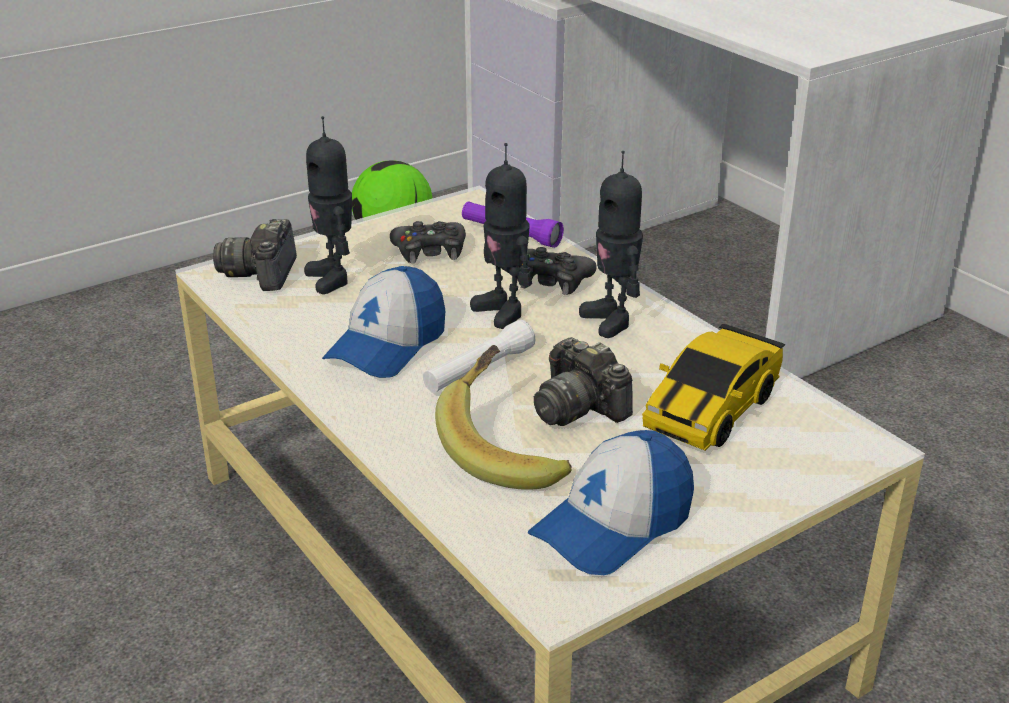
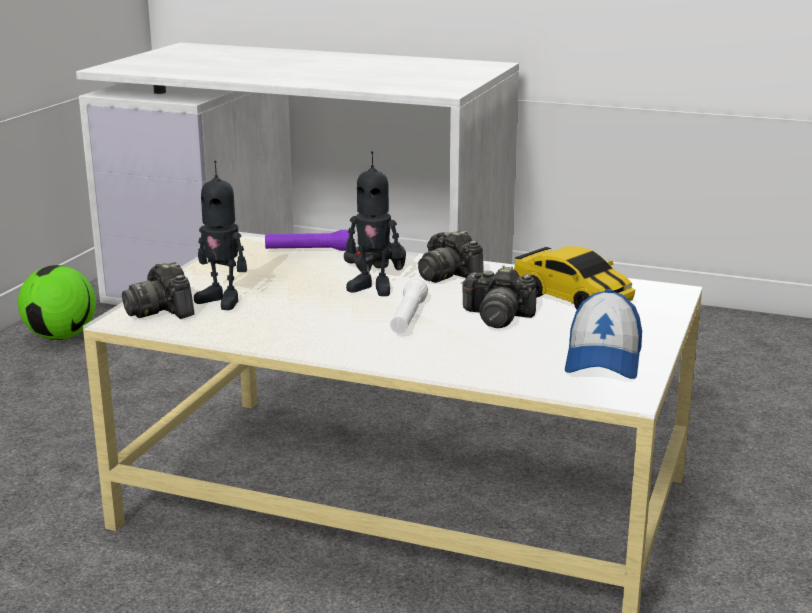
camera: 35 degrees left, 10 degrees down
cap [322,266,445,378] -> none
black game controller [390,221,466,263] -> none
banana [435,345,572,490] -> none
toy robot [579,151,643,338] -> camera [418,230,484,283]
toy car [642,324,785,451] -> toy car turned 45 degrees counterclockwise [514,246,635,309]

